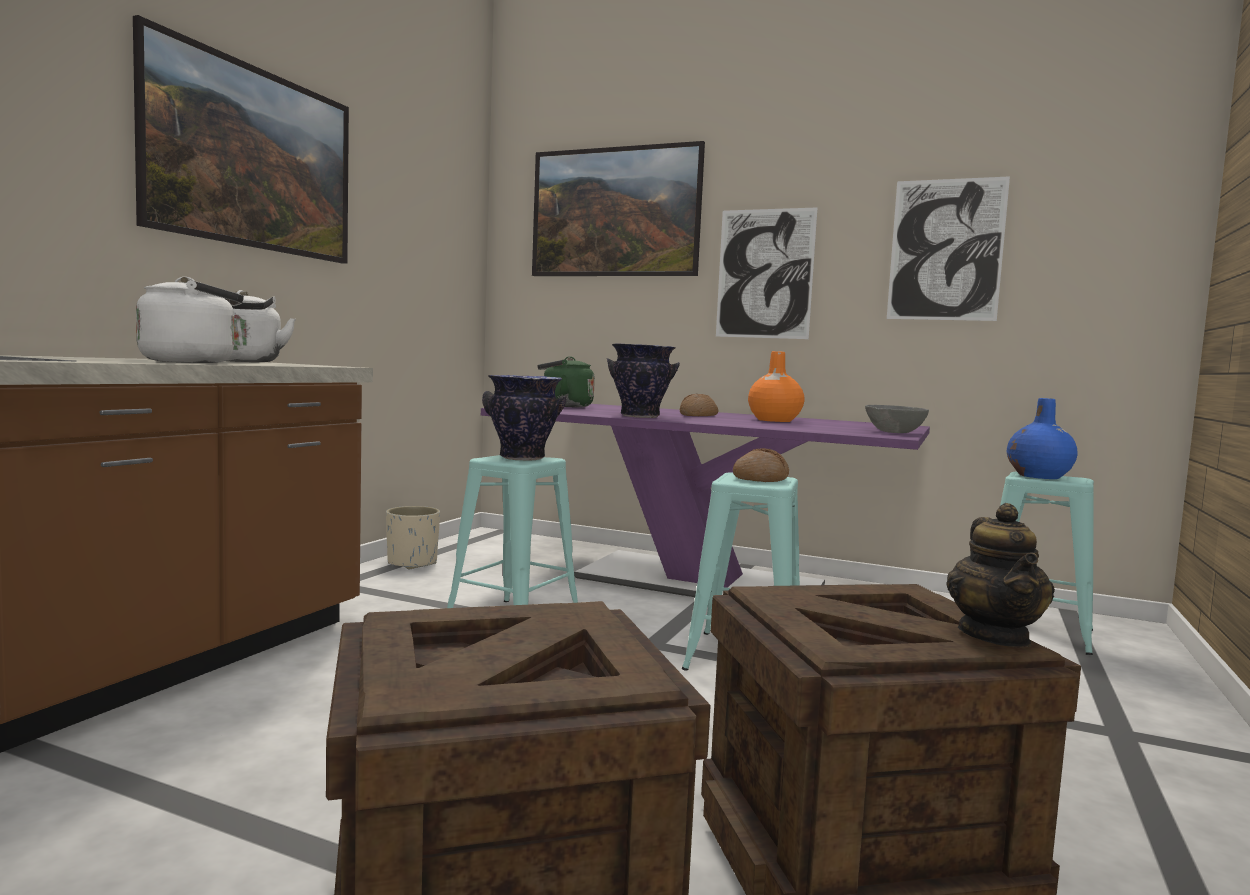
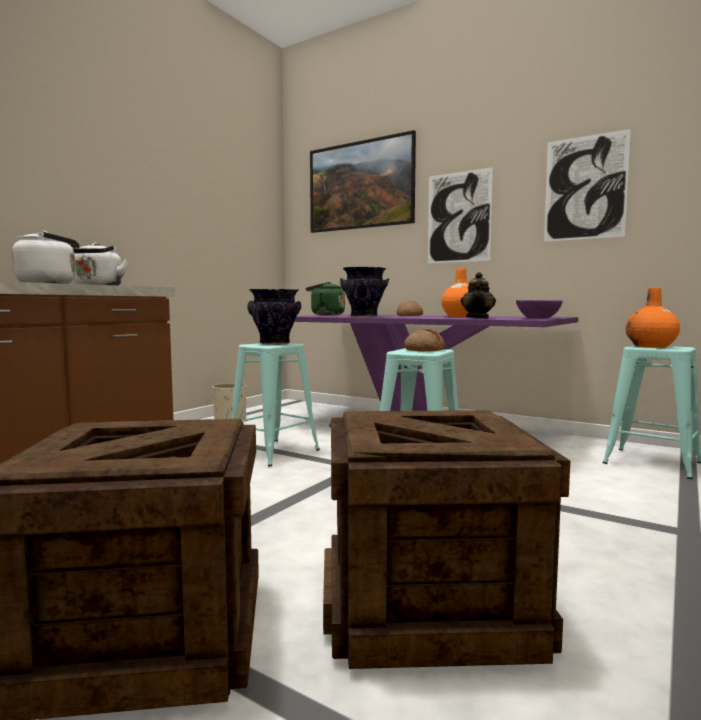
camera: 10 degrees right, 0 degrees up
picture [133,15,349,264] -> none
grey bowl [865,405,929,433] -> purple bowl [516,300,563,319]
teapot [946,503,1055,648] -> teapot moved to [461,272,496,318]
blue vase [1007,398,1078,479] -> orange vase [625,288,680,348]

